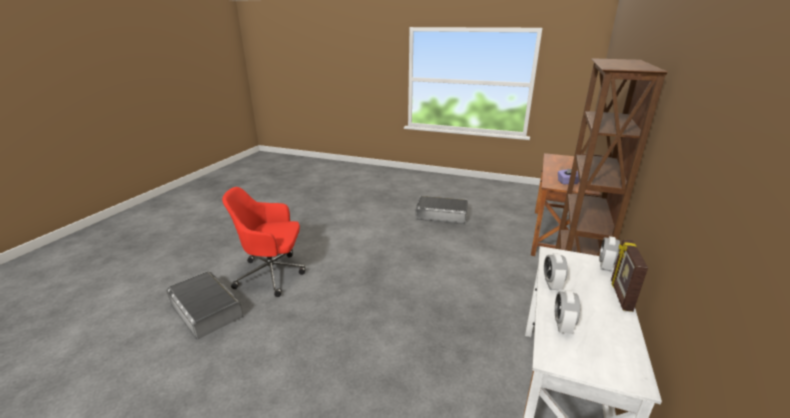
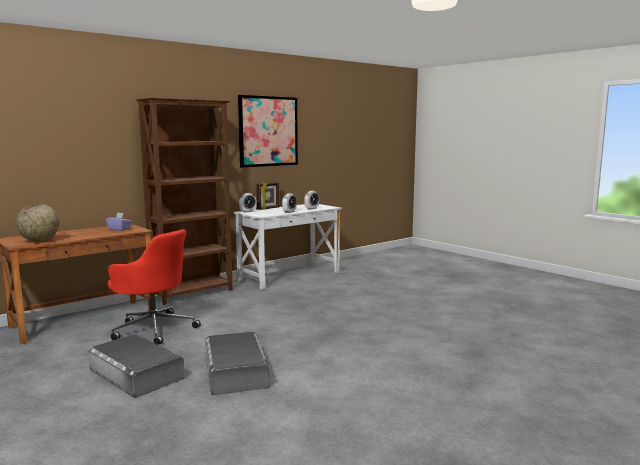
camera: 150 degrees left, 15 degrees down
grey storage box [166,271,243,340] -> grey storage box moved to [205,332,270,395]
red office chair [222,187,306,297] -> red office chair moved to [108,229,201,345]
none -> globe [16,203,59,242]
none -> picture [238,95,298,167]

